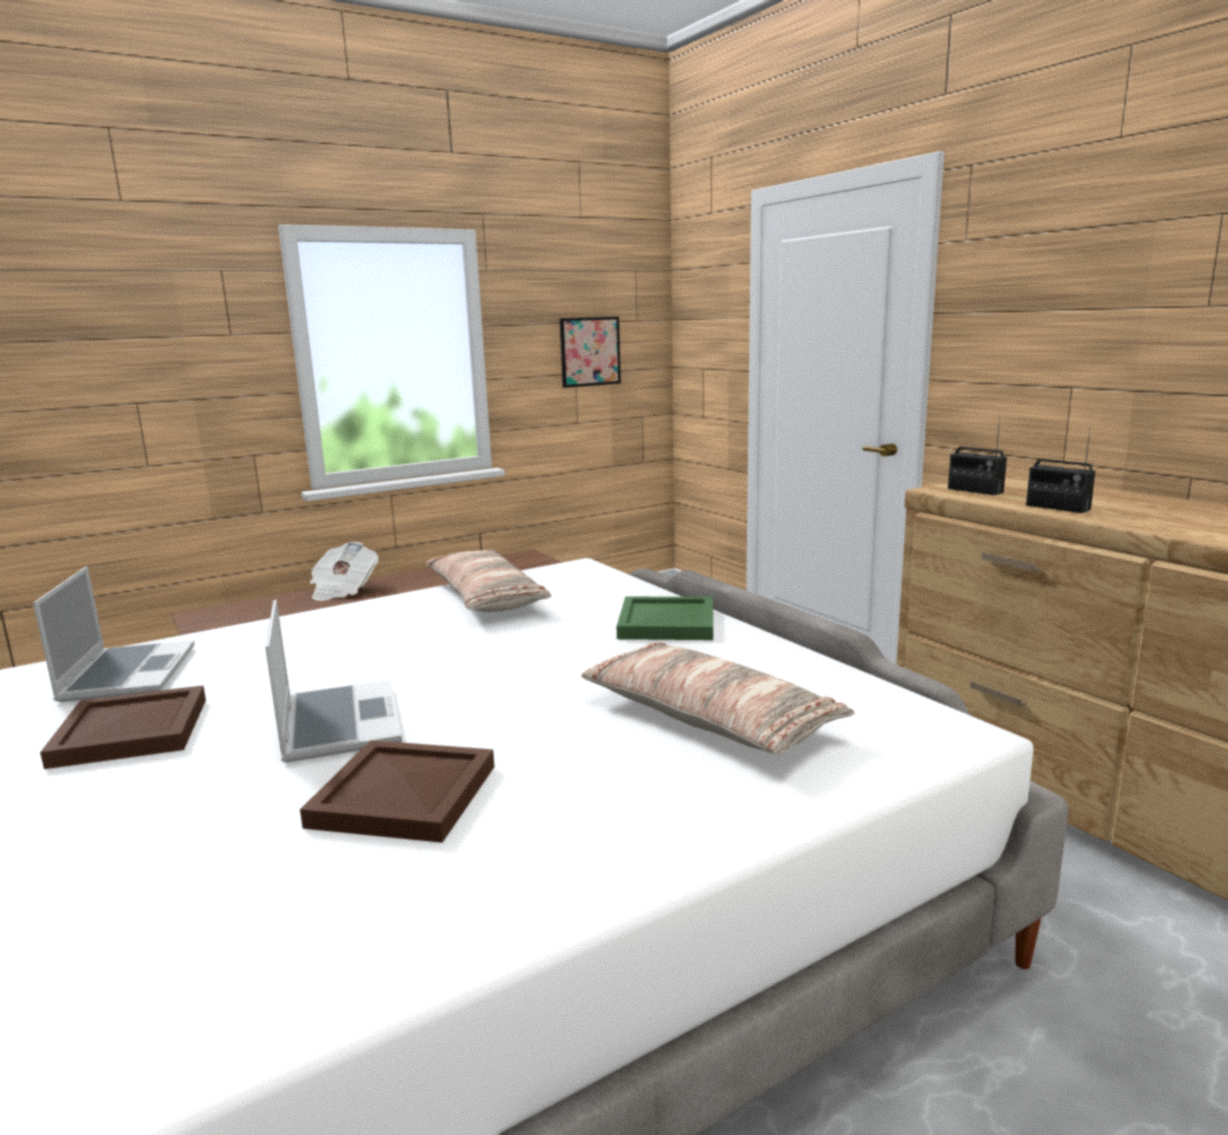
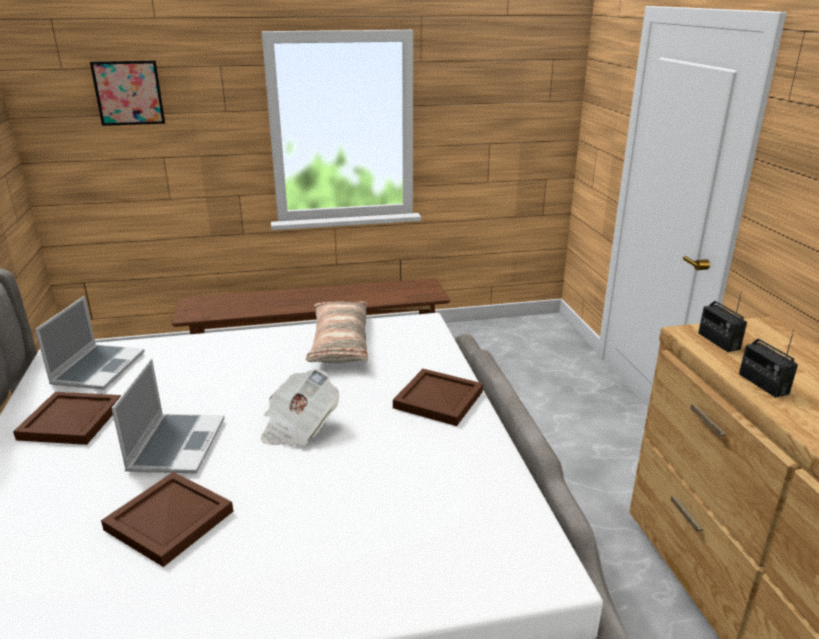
camera: 20 degrees right, 10 degrees up
newspaper [310,542,379,601] -> newspaper moved to [261,369,339,446]
picture [559,317,621,388] -> picture moved to [90,61,165,126]
pillow [581,642,855,754] -> none
green tray [616,597,713,640] -> brown tray [393,369,483,426]

